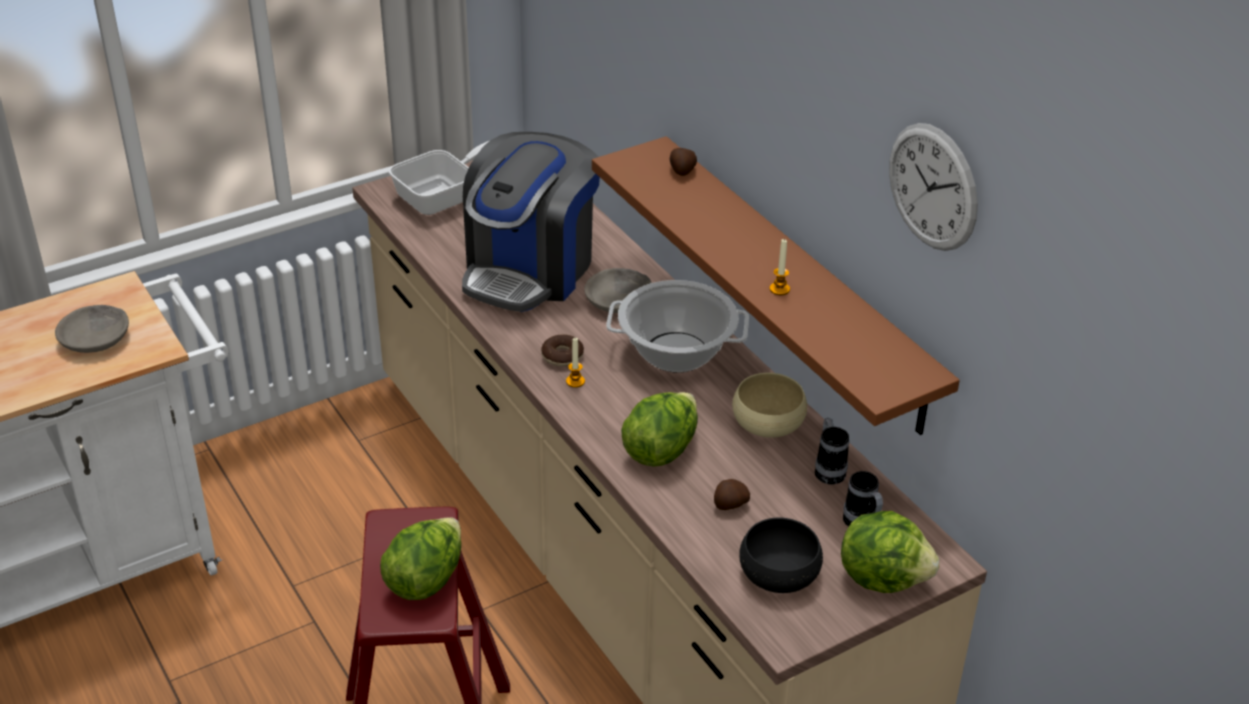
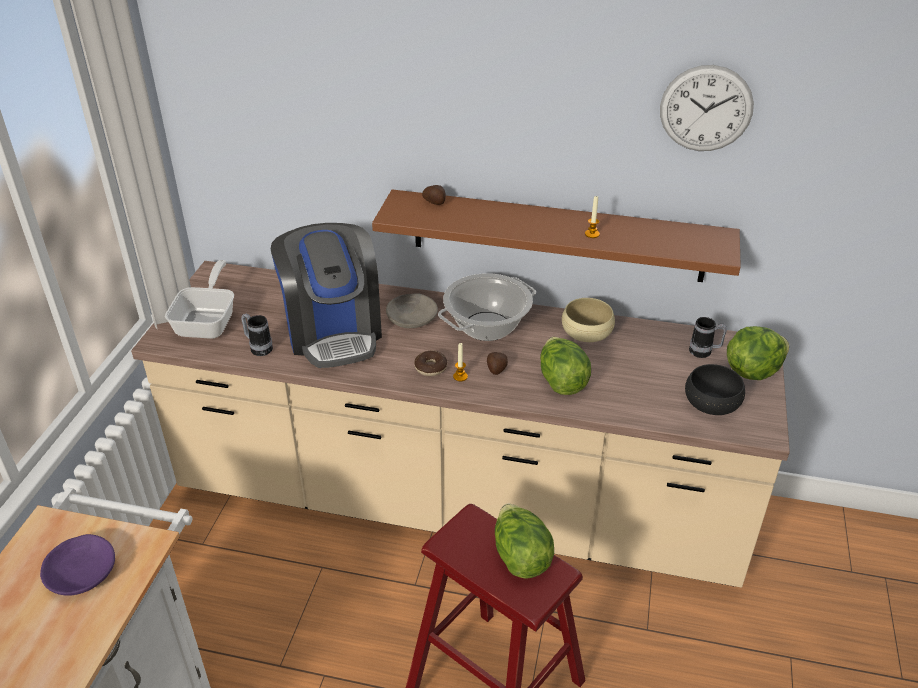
camera: 45 degrees left, 0 degrees up
grey bowl [55,305,129,353] -> purple bowl [40,534,115,596]
potato [714,479,750,510] -> potato moved to [487,352,508,375]
mug [815,418,849,484] -> mug moved to [241,314,273,356]

